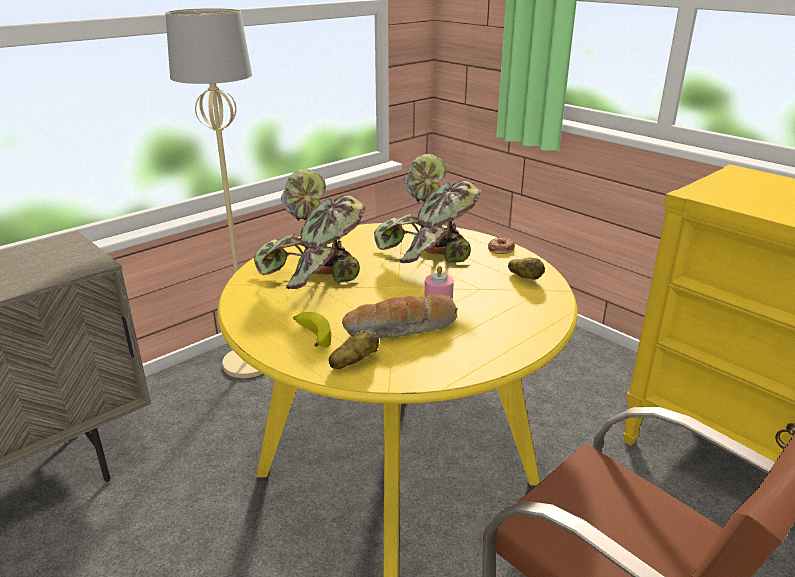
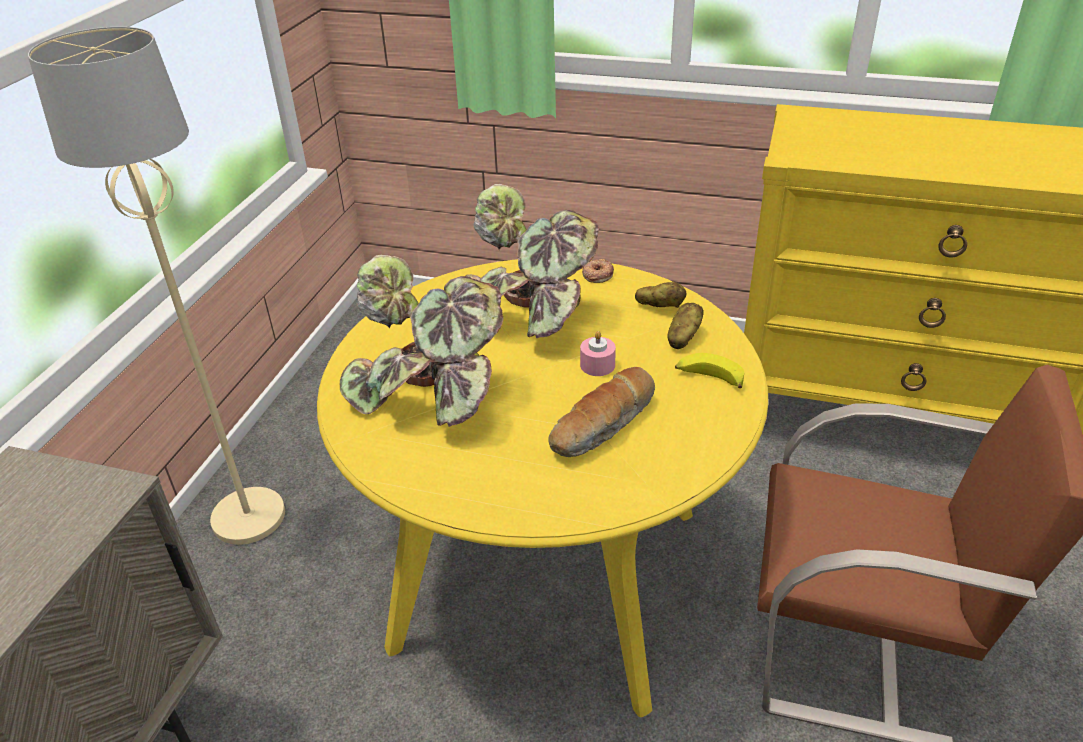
camera: 30 degrees left, 10 degrees up
banana [293,312,331,347] -> banana moved to [675,353,744,388]
potato [329,330,379,369] -> potato moved to [667,303,704,349]

